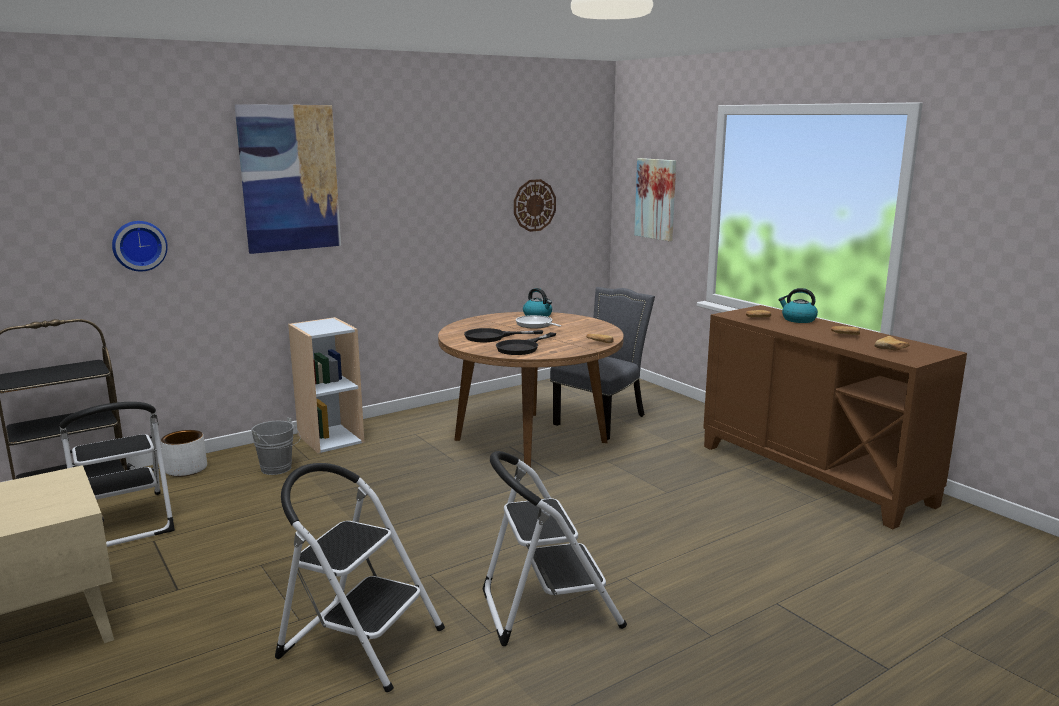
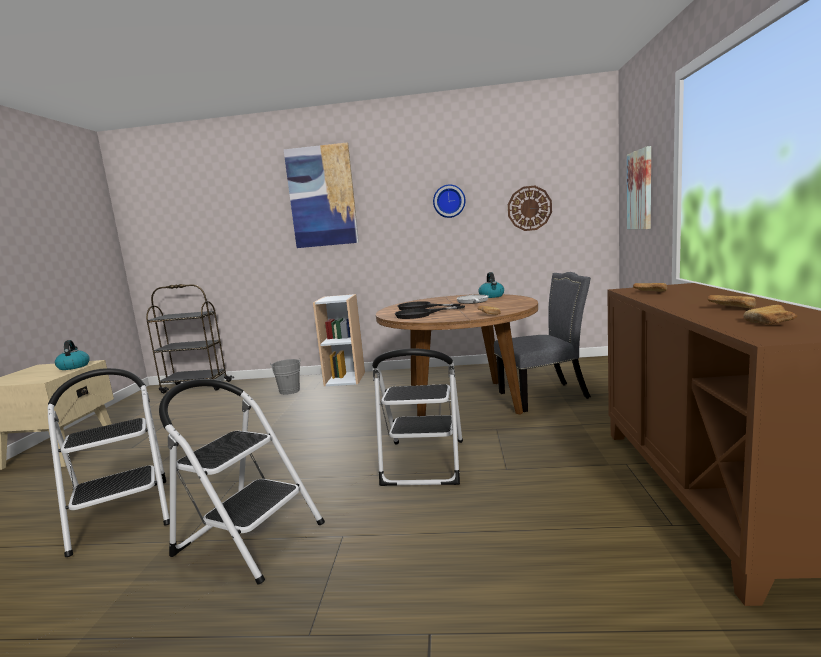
camera: 40 degrees right, 5 degrees down
step ladder [60,402,175,547] -> step ladder moved to [372,348,463,486]
wall clock [112,221,168,272] -> wall clock moved to [433,184,466,218]
white planter [161,430,207,477] -> none
kettle [778,288,818,323] -> kettle moved to [55,340,90,370]

